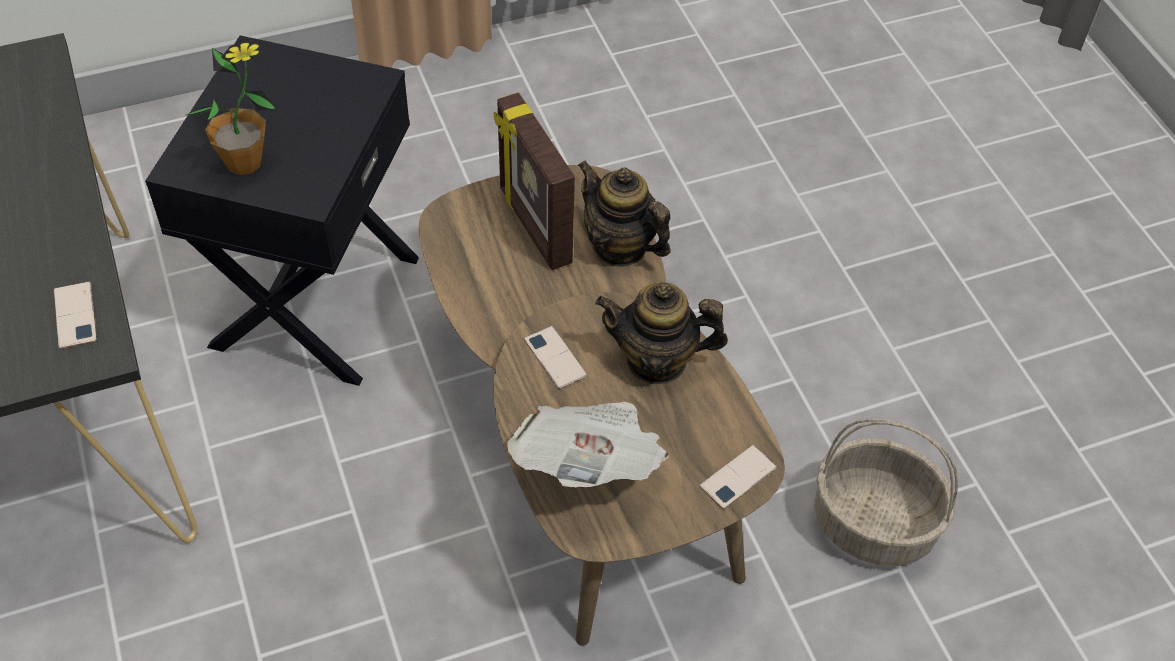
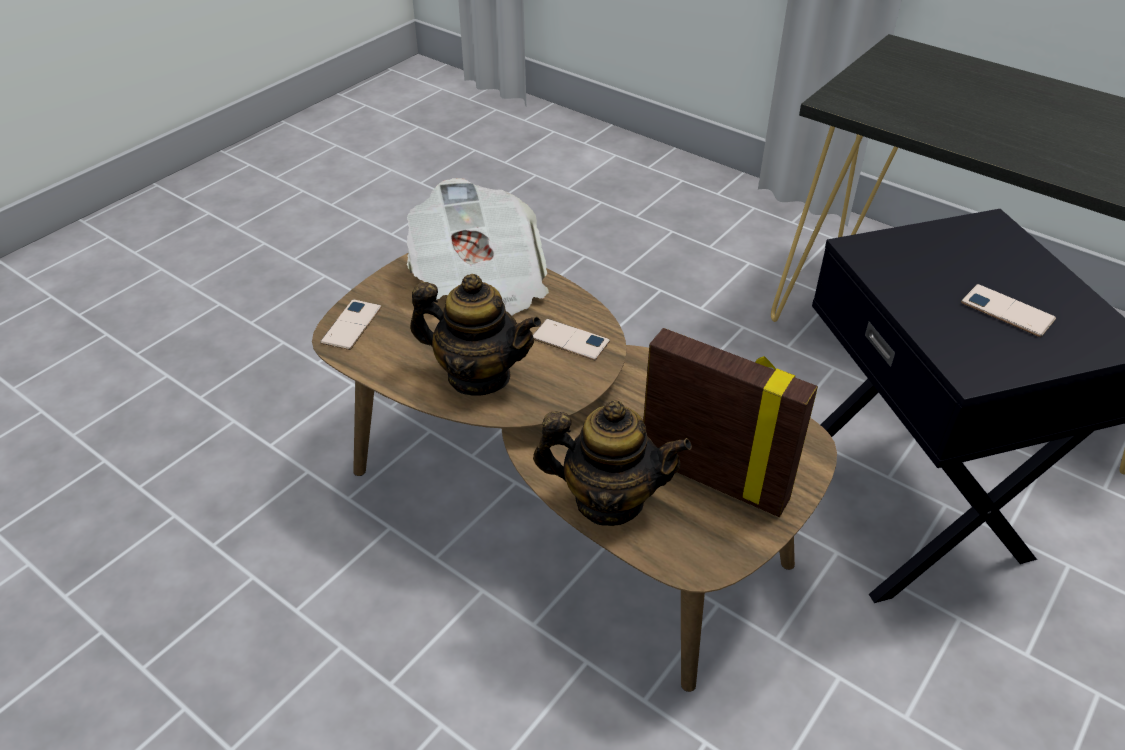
camera: 150 degrees right, 10 degrees down
phone [54,281,97,349] -> phone moved to [961,284,1056,337]
potted plant [186,41,276,175] -> none
teapot [595,282,728,385] -> teapot turned 45 degrees clockwise [410,274,541,396]
basket [814,418,958,566] -> none

